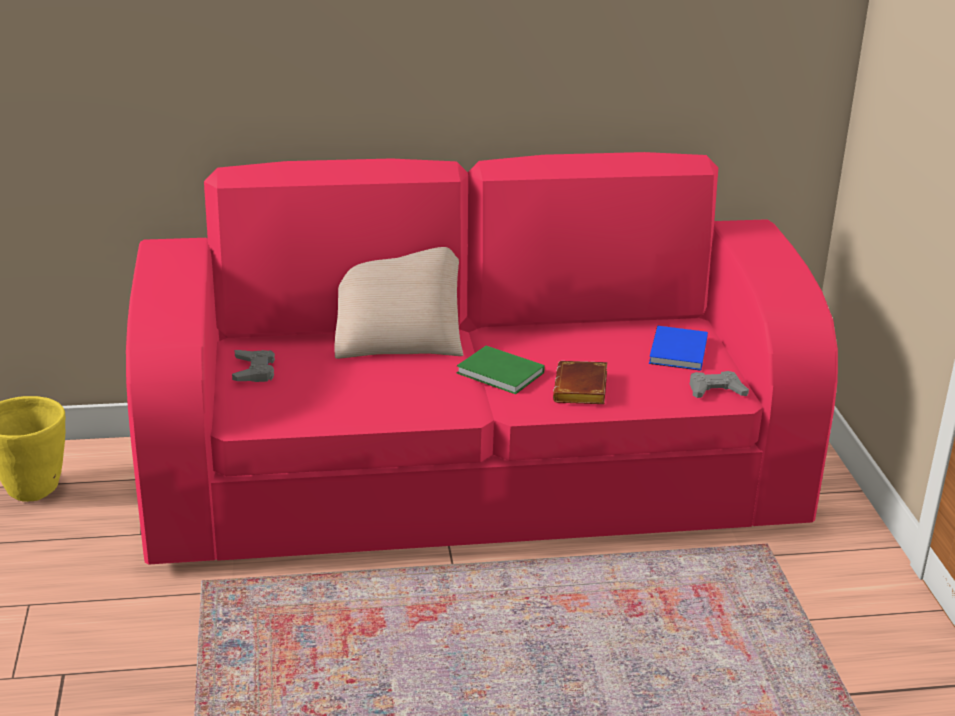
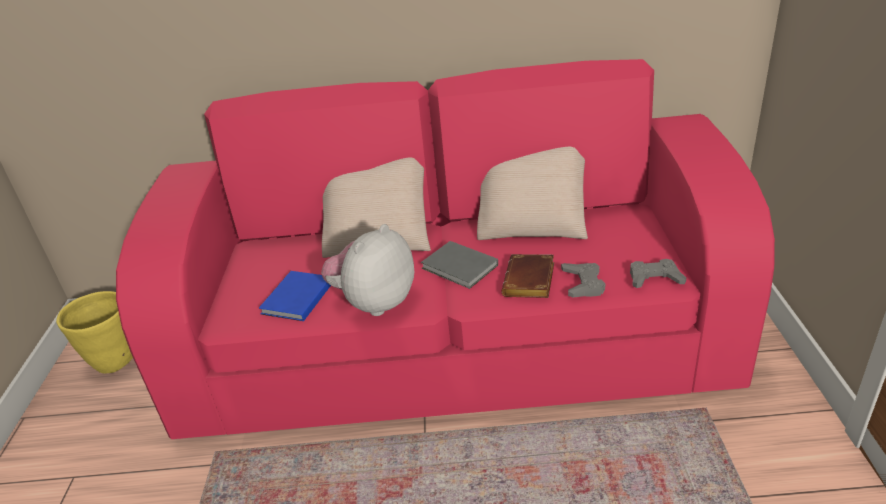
camera: 10 degrees right, 5 degrees up
grey game controller [232,350,275,382] -> grey game controller moved to [561,263,606,297]
green book [457,345,545,394] -> grey book [421,241,498,289]
blue book [649,326,708,371] -> blue book moved to [259,271,331,321]
none -> plush toy [321,224,414,316]
none -> beige pillow [477,147,588,240]

